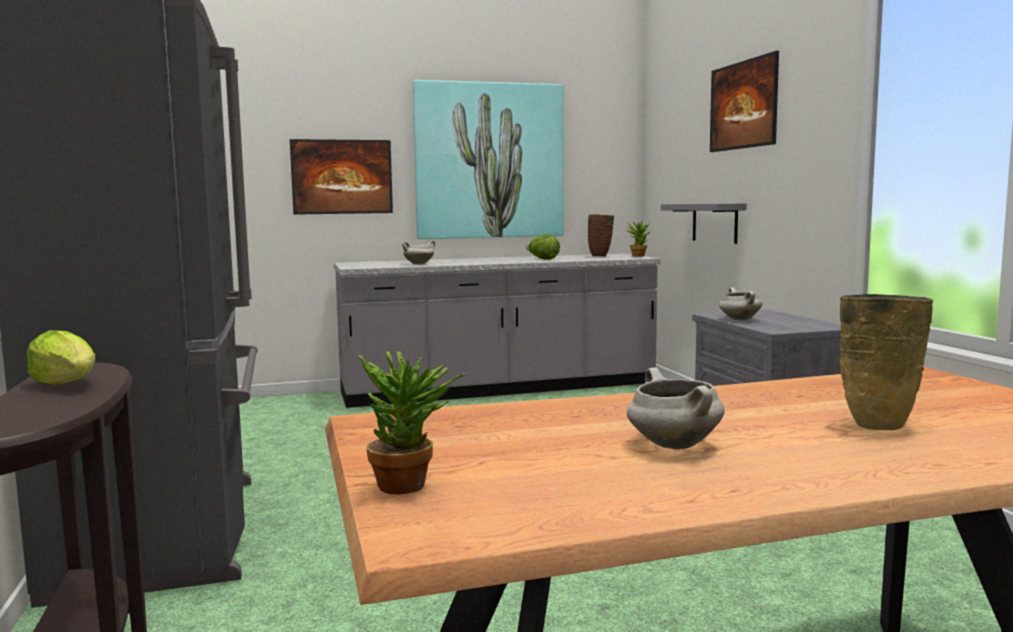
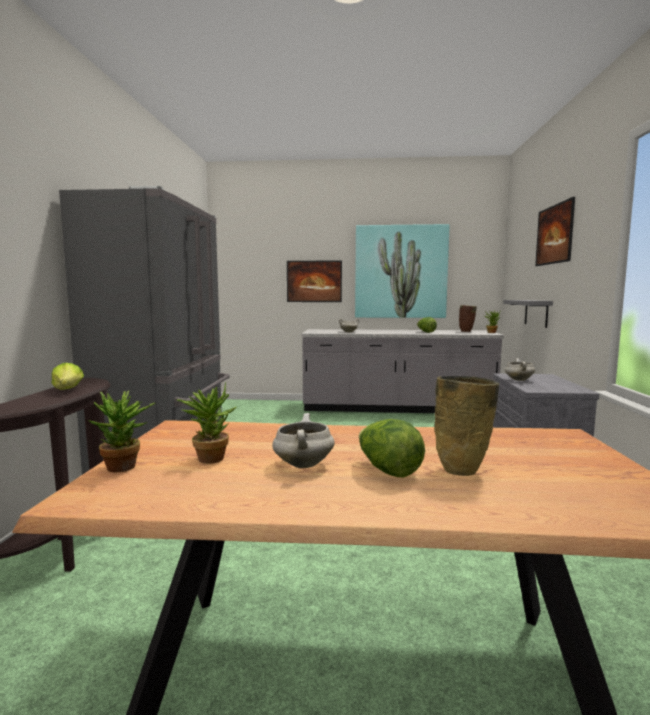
camera: 20 degrees right, 0 degrees up
none -> potted plant [176,383,236,464]
none -> lettuce [359,419,425,477]

